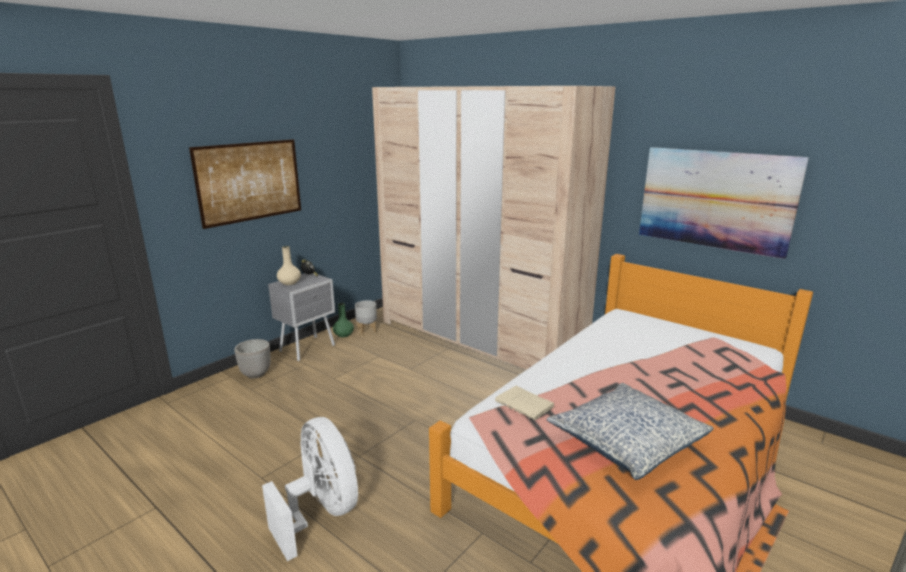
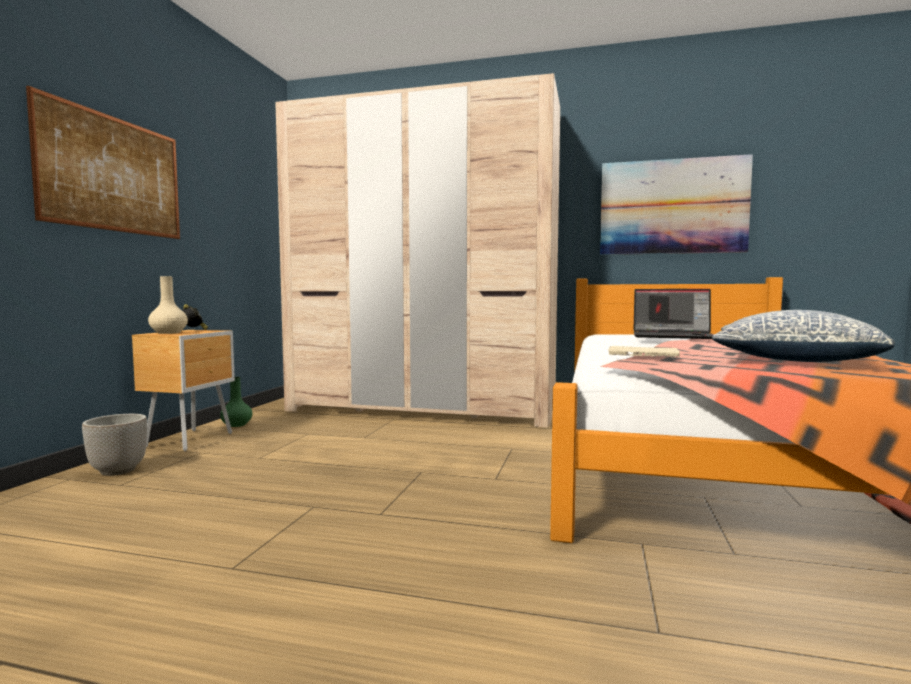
camera: 25 degrees left, 15 degrees down
white fan [262,417,358,561] -> none
grey nightstand [268,273,335,361] -> brown nightstand [132,330,235,451]
grey planter [355,300,377,335] -> none
none -> laptop [633,289,713,339]

